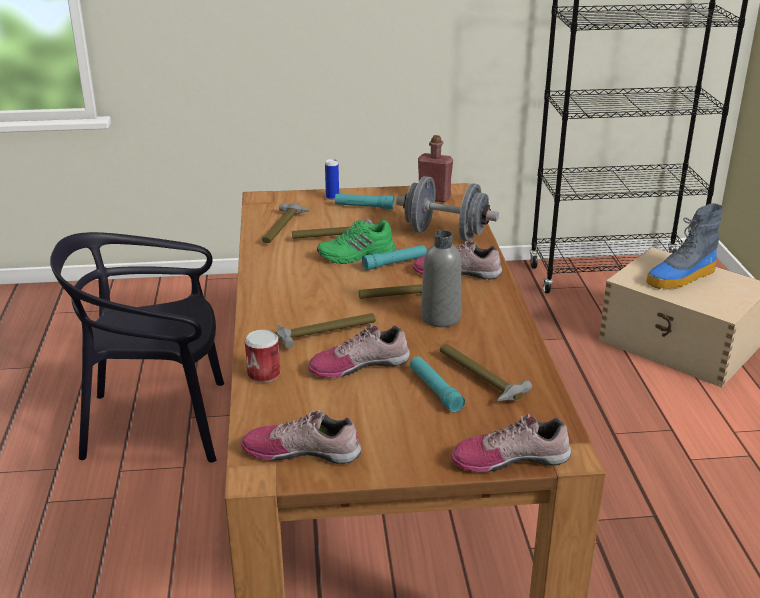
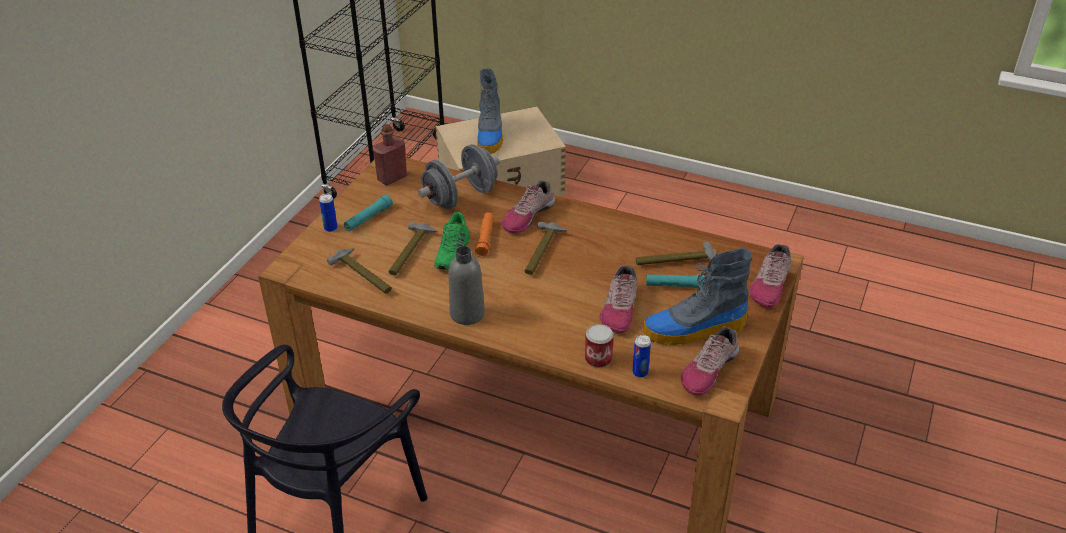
camera: 60 degrees left, 10 degrees up
hammer [275,313,376,349] -> none
turquoise flashlight [362,245,427,270] -> orange flashlight [475,212,494,257]
grey bottle [421,230,461,327] -> grey bottle moved to [448,246,485,325]
none -> can [632,335,651,378]
none -> boot [643,248,752,346]

